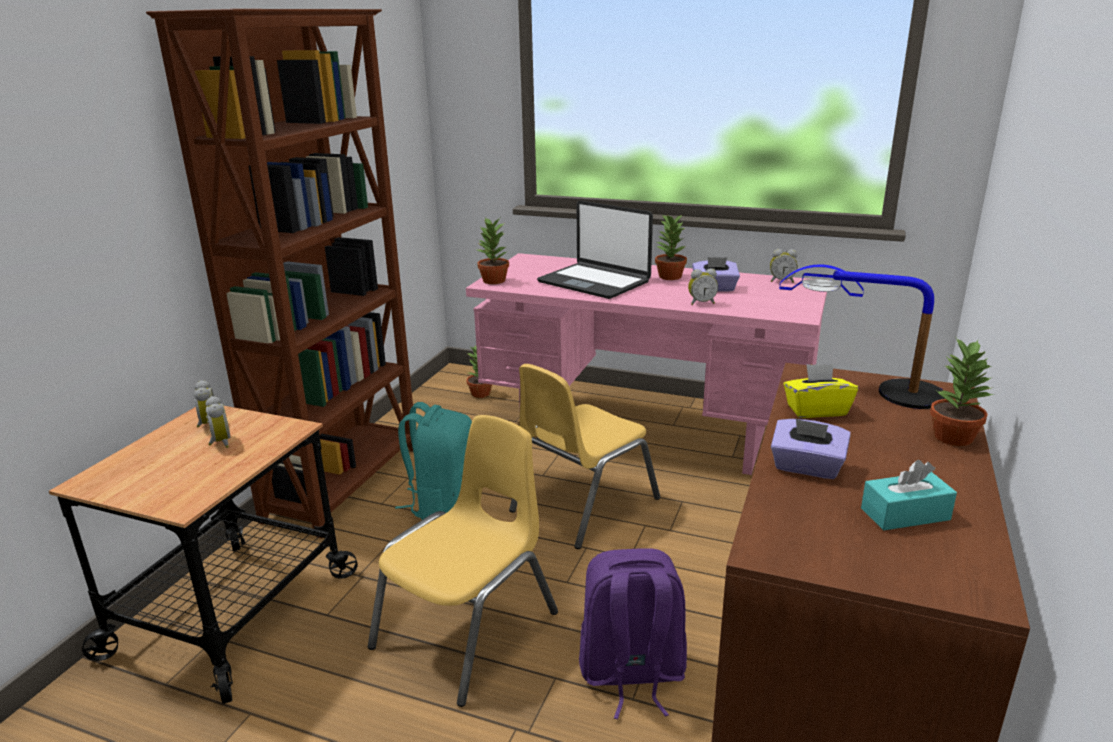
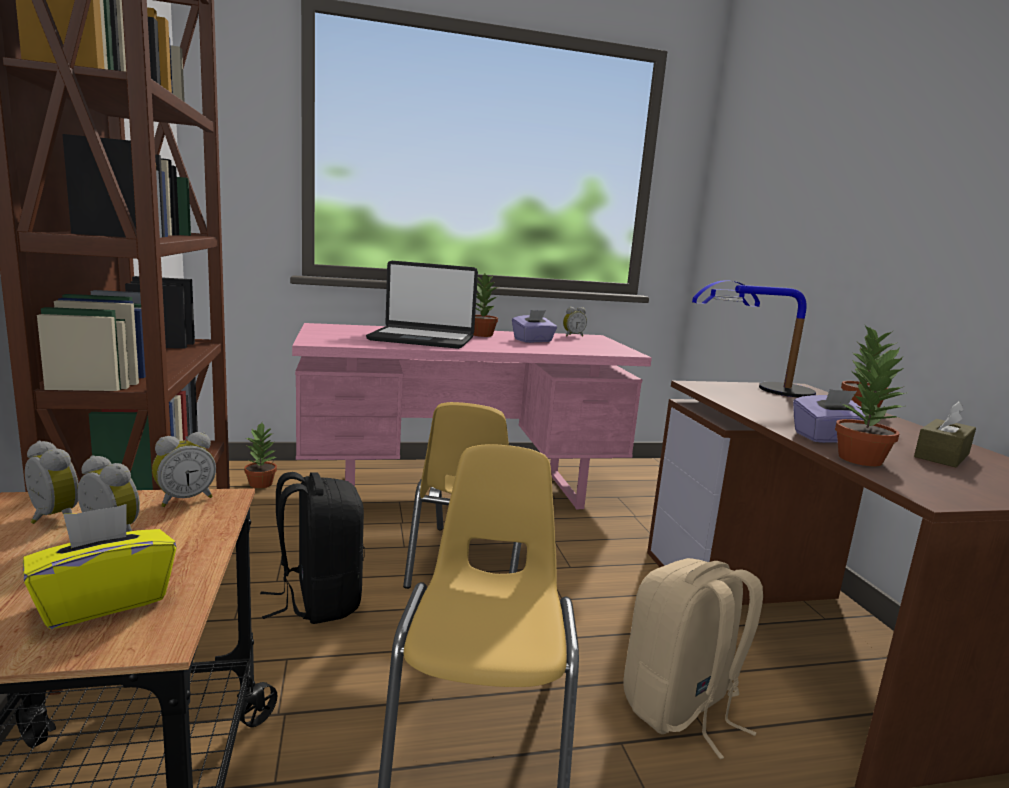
camera: 35 degrees left, 10 degrees down
turquoise backpack [395,402,472,520] -> black backpack [260,472,365,624]
potted plant [475,218,509,284] -> potted plant moved to [835,347,905,467]
purple backpack [579,548,687,719] -> beige backpack [624,558,763,759]
alarm clock [688,268,718,305] -> alarm clock moved to [152,432,216,507]
yellow tissue box [783,363,858,418] -> yellow tissue box moved to [23,504,177,629]
turquoise tissue box [861,460,957,531] -> brown tissue box [914,401,976,468]

